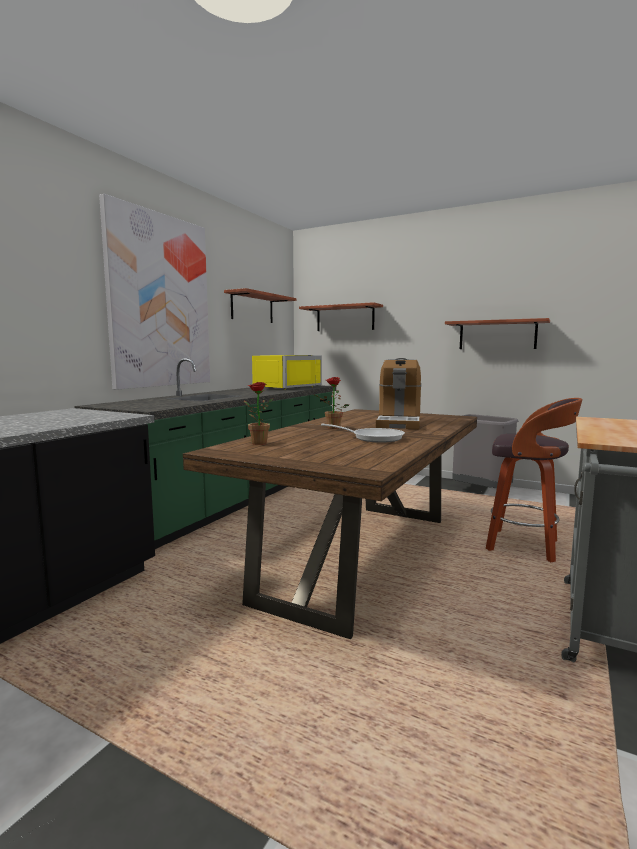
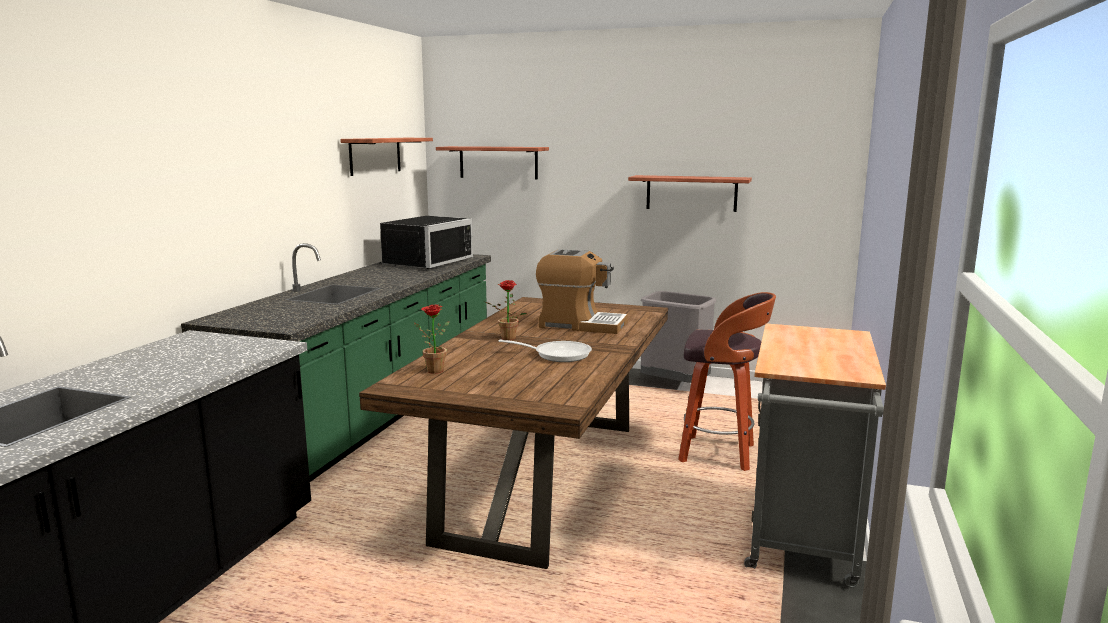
camera: 10 degrees left, 5 degrees up
picture [99,194,210,390] -> none
yellow microwave [252,355,322,390] -> black microwave [379,216,473,269]
coffee machine [376,358,421,429] -> coffee machine turned 75 degrees counterclockwise [536,249,628,334]

